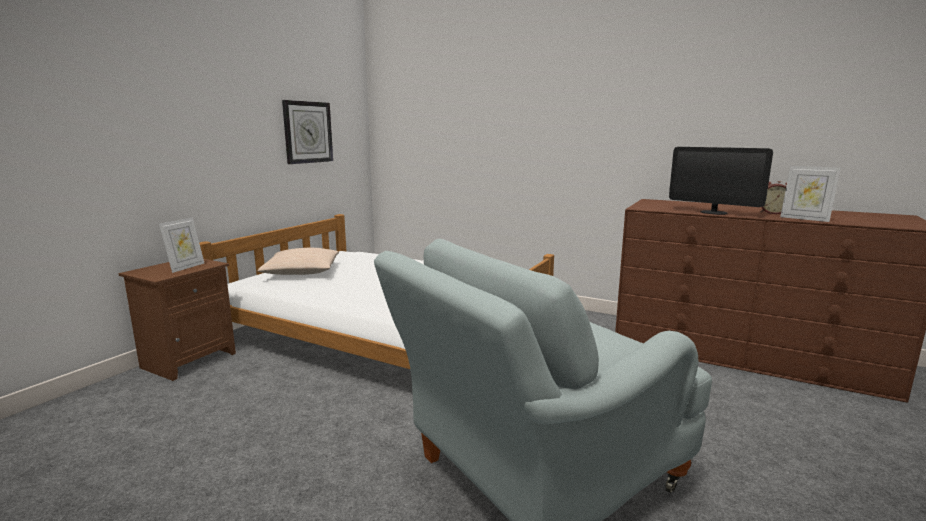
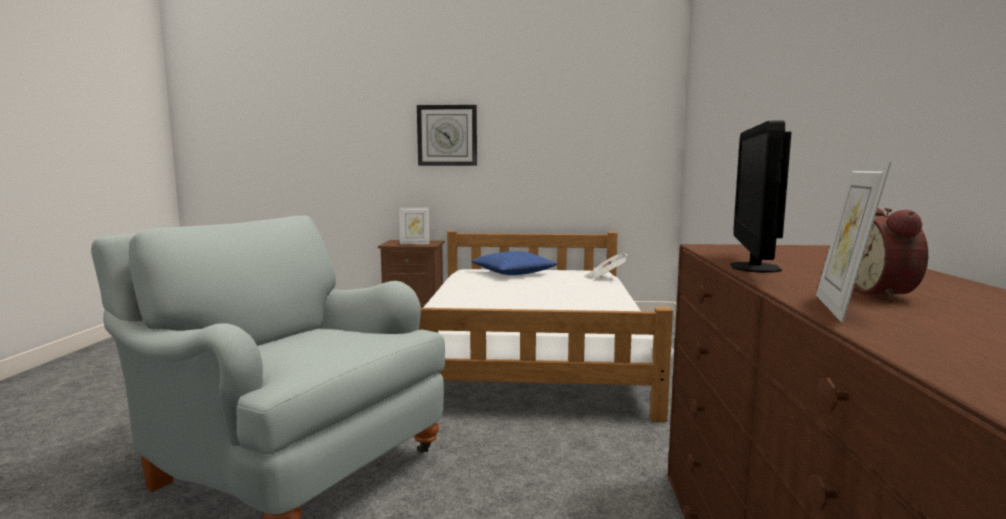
camera: 65 degrees right, 5 degrees down
beige pillow [258,248,339,275] -> blue pillow [471,251,558,275]
wall clock [282,100,333,164] -> wall clock moved to [417,105,477,166]
none -> newspaper [583,253,627,278]

